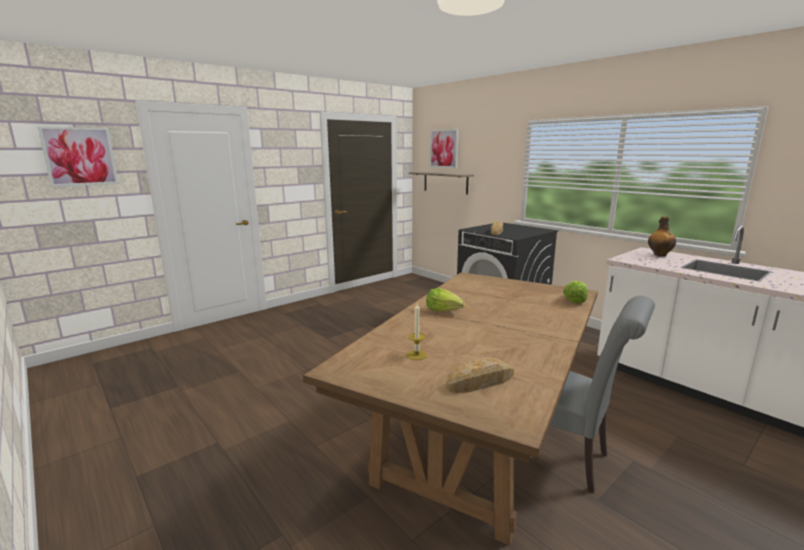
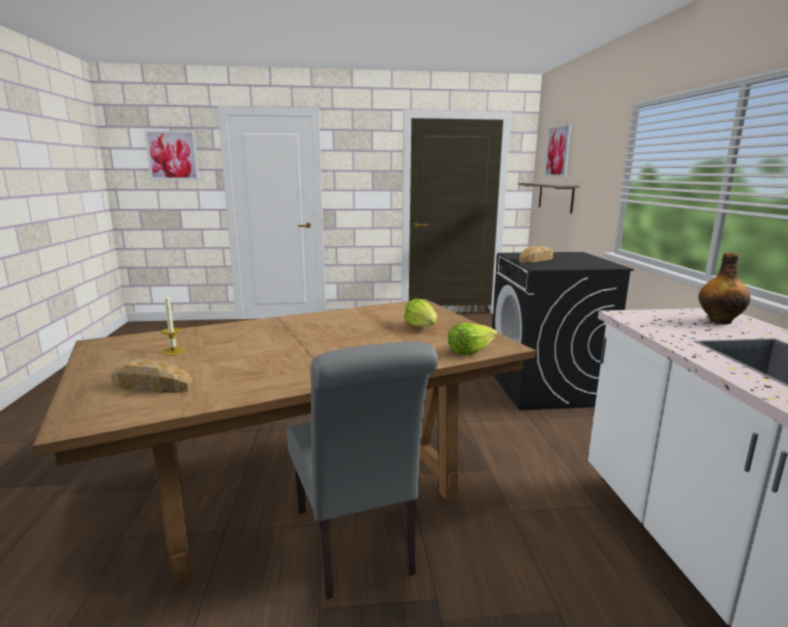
camera: 35 degrees right, 0 degrees up
lettuce [426,288,465,312] -> lettuce moved to [404,299,437,327]

